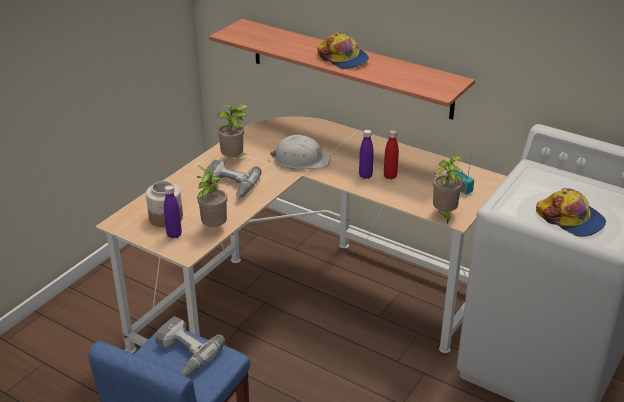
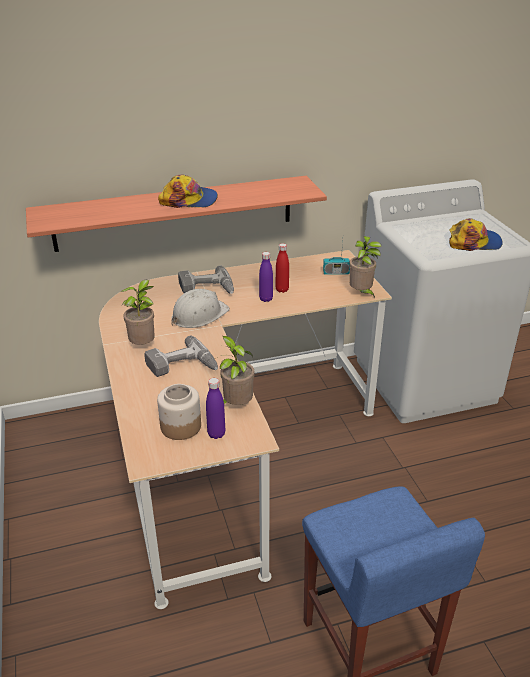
camera: 50 degrees left, 0 degrees up
power drill [155,316,225,377] -> power drill moved to [178,265,234,294]

